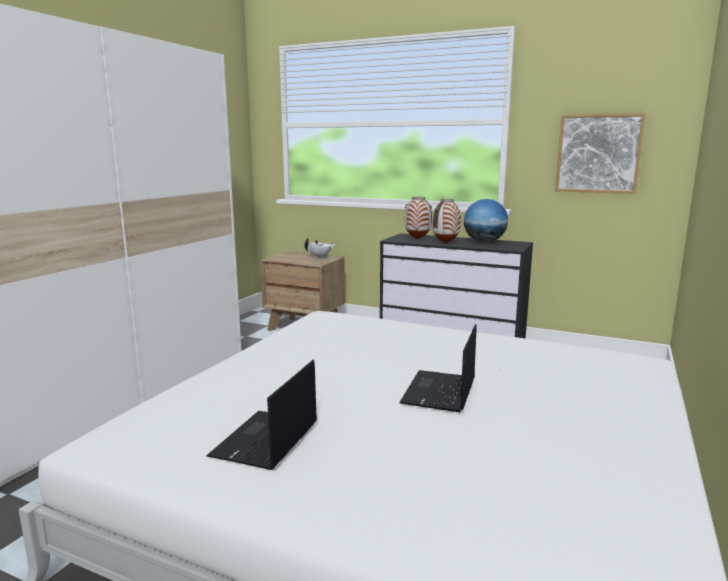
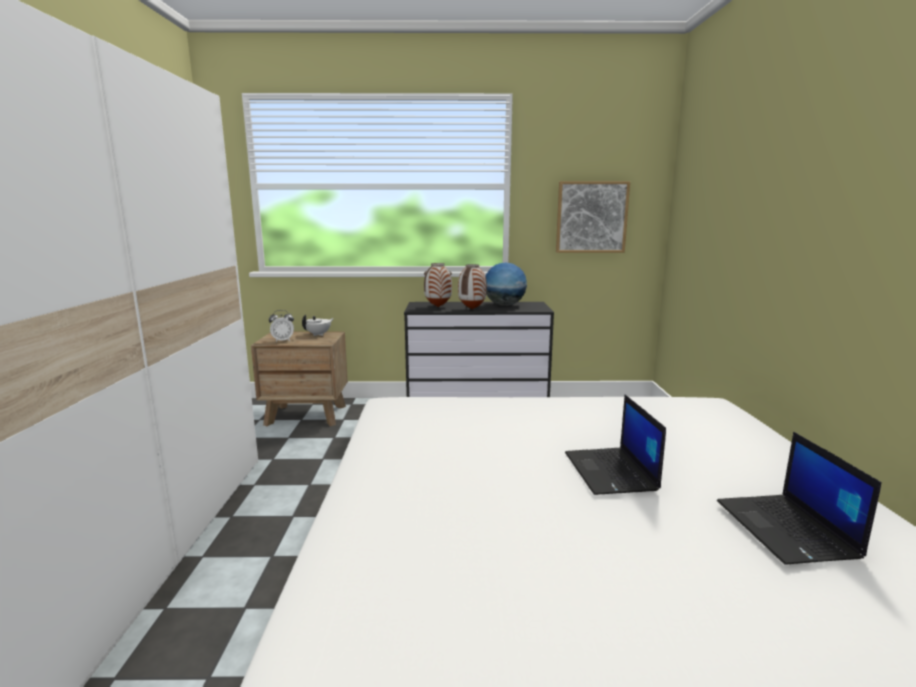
camera: 25 degrees left, 0 degrees up
laptop [206,360,317,470] -> laptop moved to [717,432,882,565]
none -> alarm clock [269,310,294,342]

